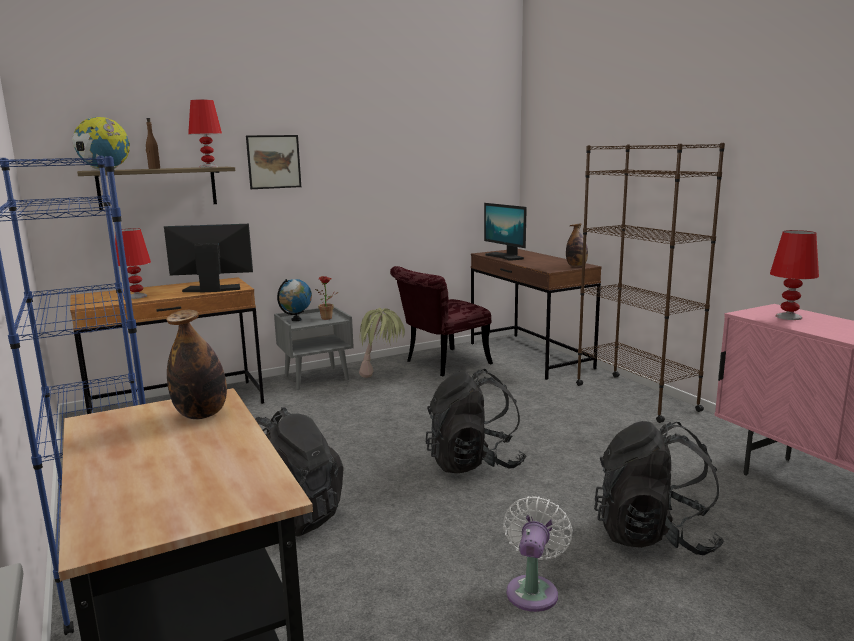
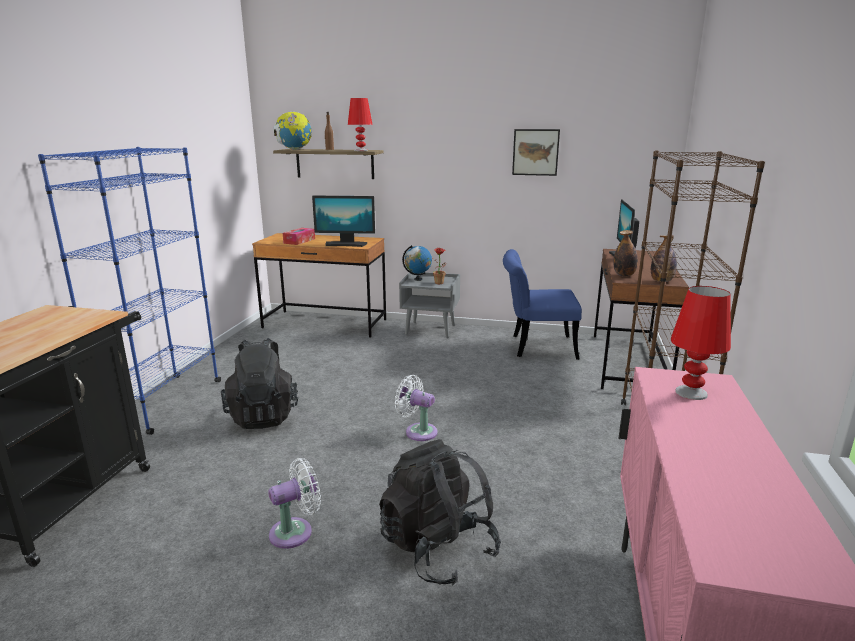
camera: 40 degrees right, 5 degrees up
red table lamp [115,228,151,299] -> tissue box [283,228,315,245]
monitor [164,224,253,293] -> monitor turned 150 degrees clockwise [312,196,375,247]
bottle [166,310,227,419] -> bottle moved to [613,230,638,276]
picture [246,135,301,189] -> picture moved to [512,129,560,176]
potted plant [359,308,405,378] -> none
red chair [390,266,493,376] -> blue chair [503,249,582,360]
black backpack [426,369,526,473] -> white fan [395,375,438,441]

